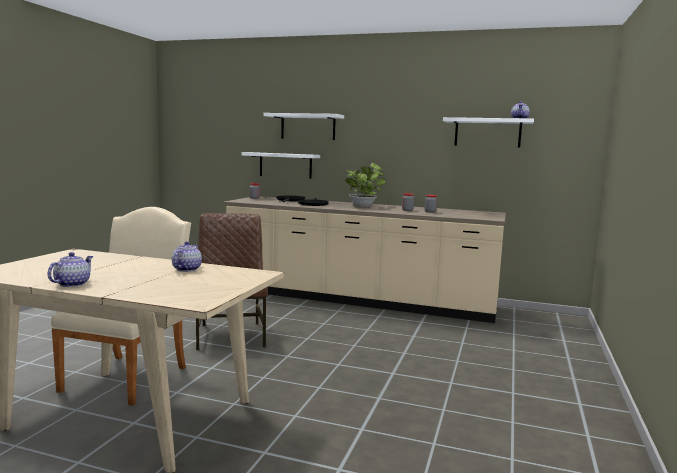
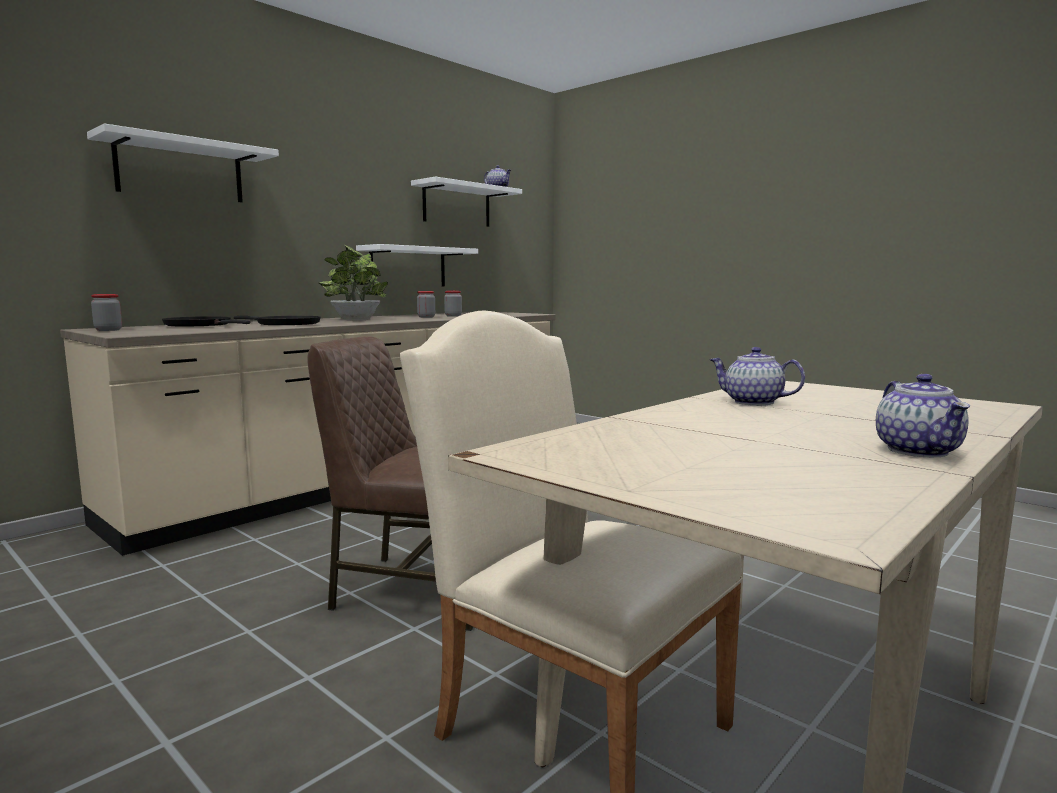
camera: 65 degrees left, 0 degrees up
teapot [48,252,94,287] -> teapot turned 135 degrees counterclockwise [876,374,970,457]
white shelf [242,152,320,179] -> white shelf moved to [356,244,478,287]

